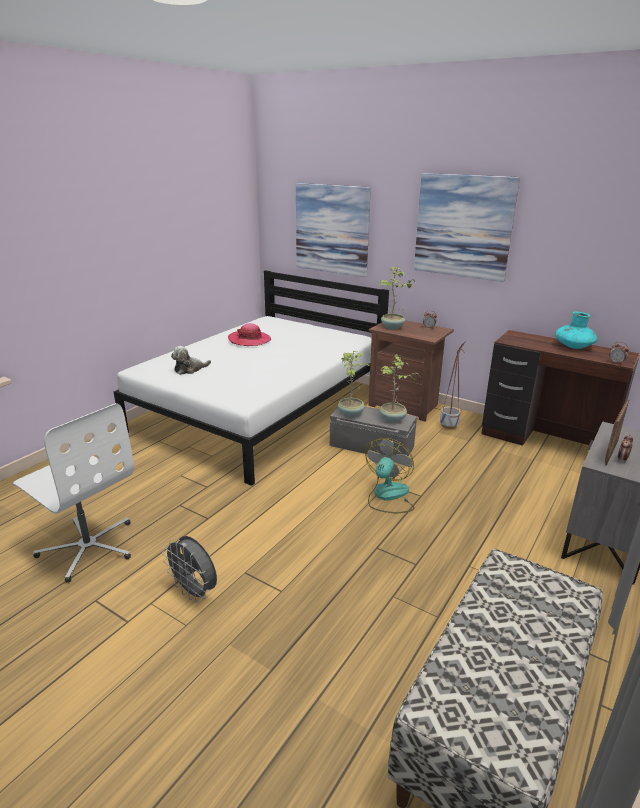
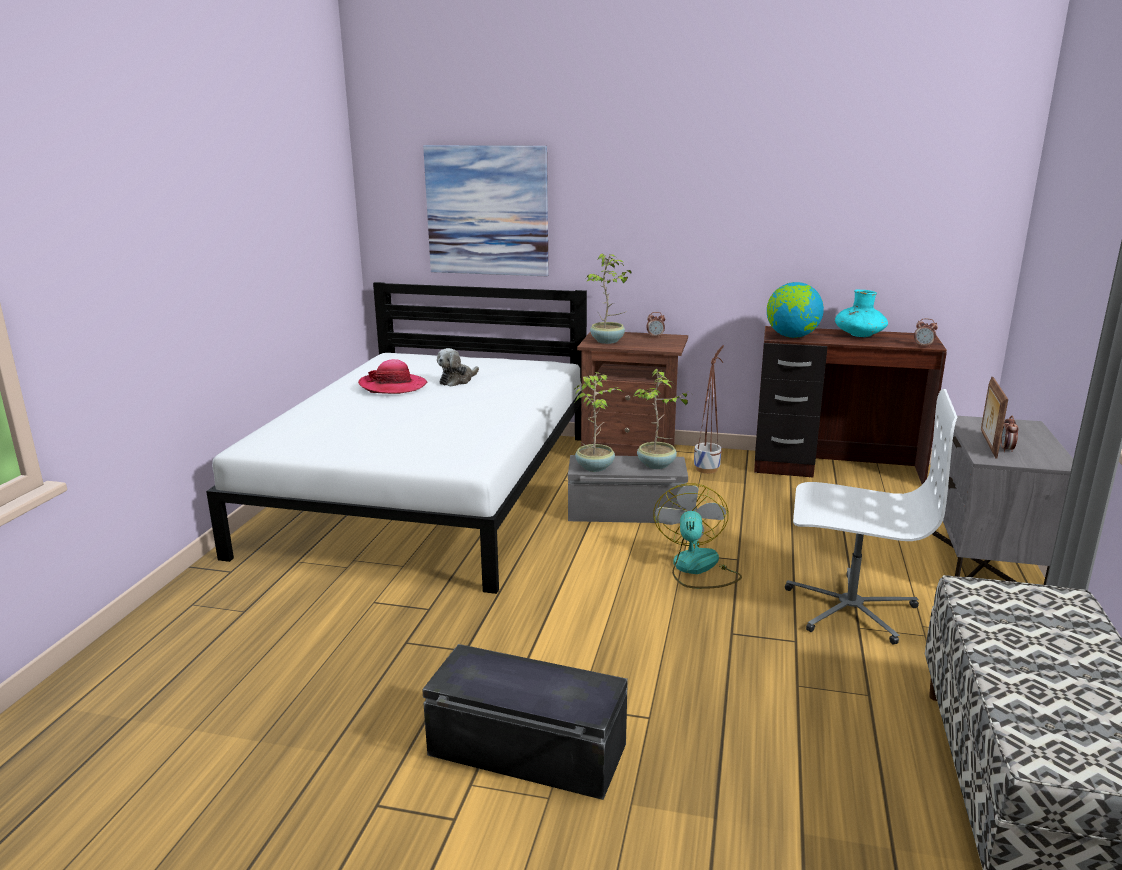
camera: 20 degrees left, 5 degrees down
white office chair [13,403,134,583] -> white office chair moved to [785,389,958,645]
grey fan [162,536,217,602] -> black storage box [422,644,628,800]
plush toy [171,346,211,375] -> plush toy moved to [437,348,479,386]
picture [414,173,520,282] -> none
none -> globe [767,282,824,338]

